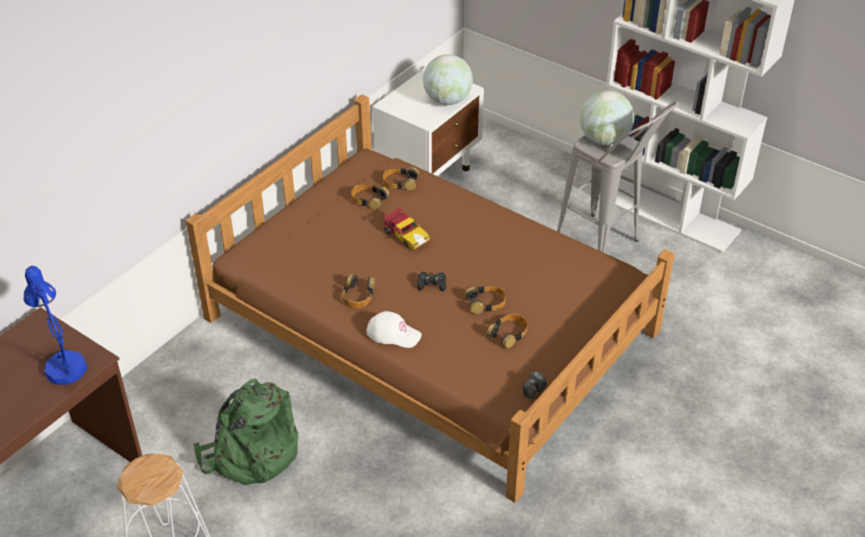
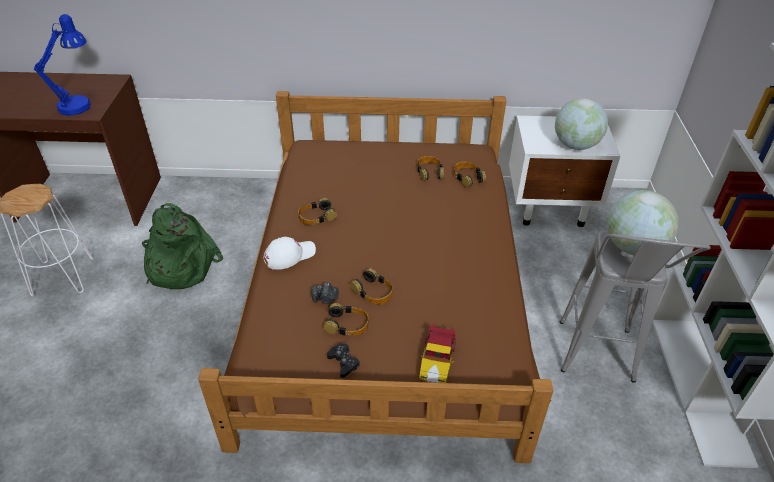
camera: 55 degrees right, 0 degrees up
white cap [366,311,422,348] -> white cap turned 105 degrees counterclockwise [264,237,316,269]
toy car [384,208,430,250] -> toy car moved to [419,324,456,383]
black game controller [417,272,446,291] -> black game controller moved to [327,343,360,378]
camera [523,372,547,399] -> camera moved to [311,282,339,304]

